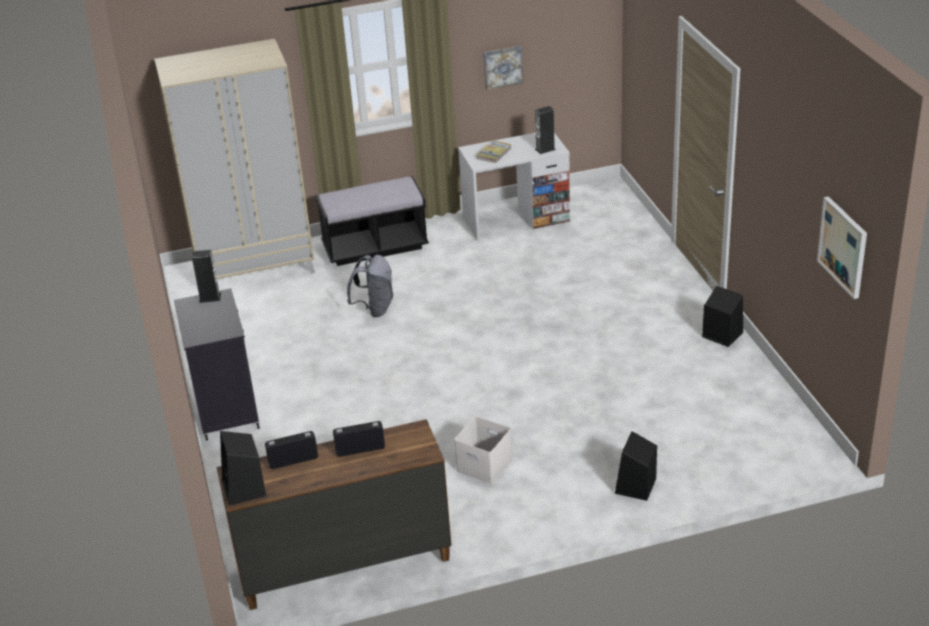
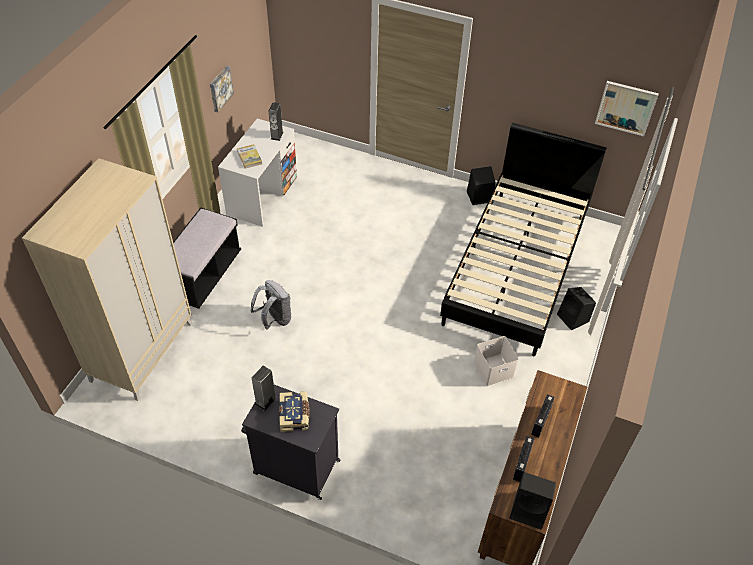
camera: 55 degrees left, 15 degrees up
none -> book [279,391,309,432]
none -> black bed [440,123,607,356]

